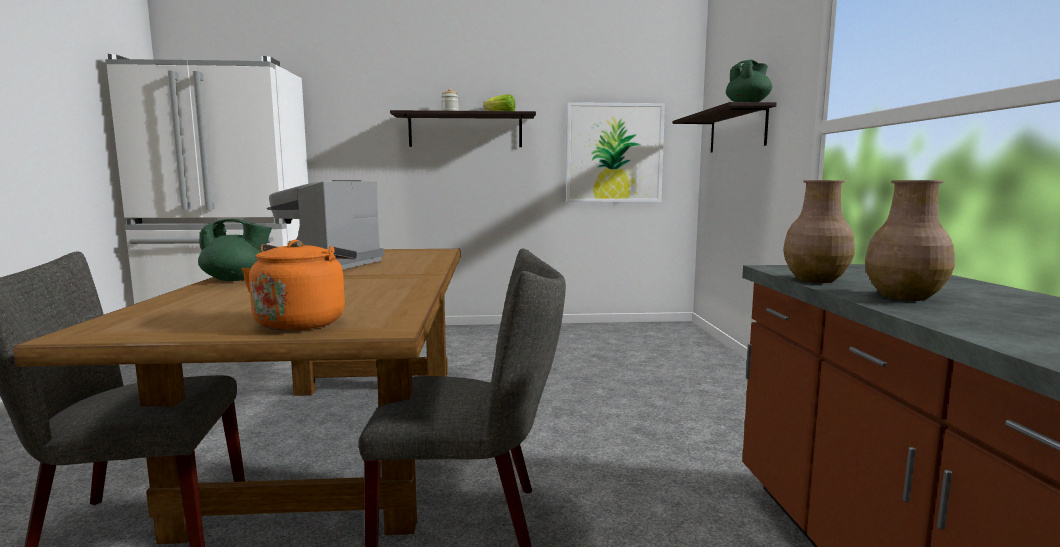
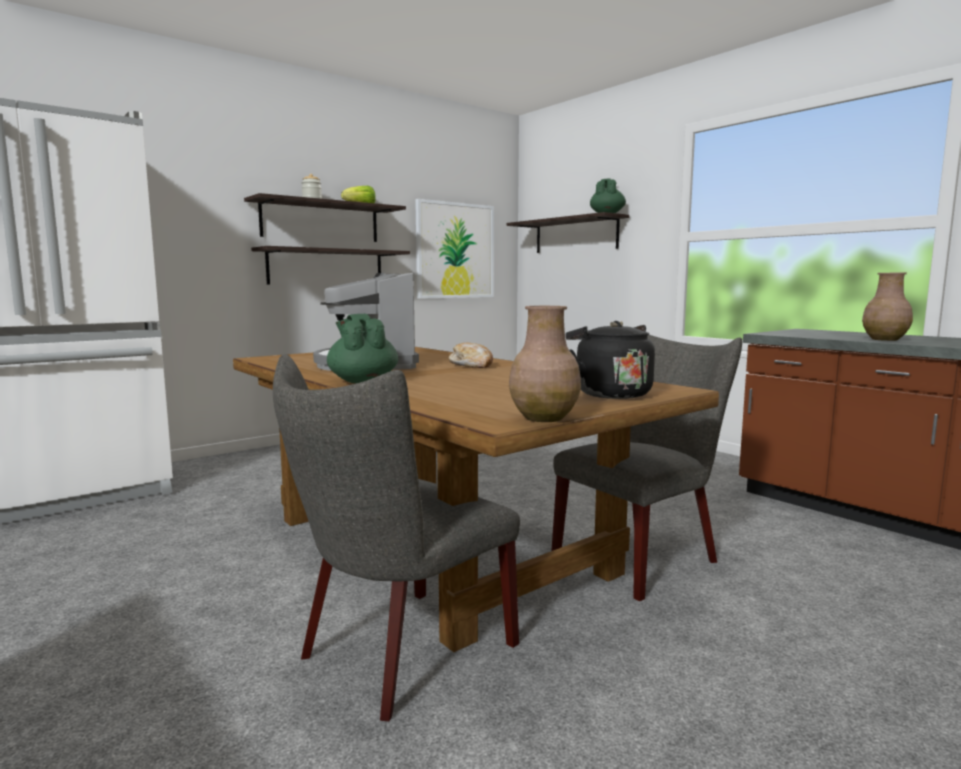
camera: 35 degrees left, 0 degrees up
green teapot [198,219,272,281] -> green teapot turned 75 degrees counterclockwise [327,314,398,383]
orange kettle [242,240,357,331] -> black kettle [566,321,655,399]
brown vase [783,180,855,283] -> brown vase moved to [509,306,581,422]
none -> shelf [251,246,410,285]
none -> bread [449,343,493,368]

